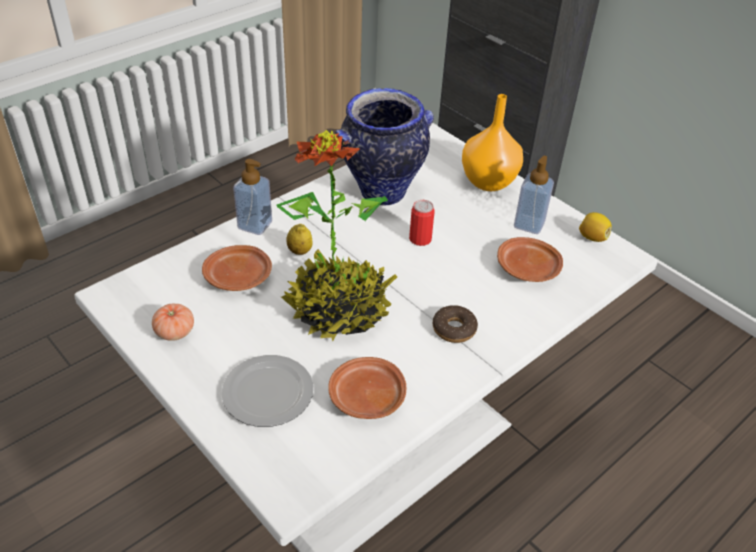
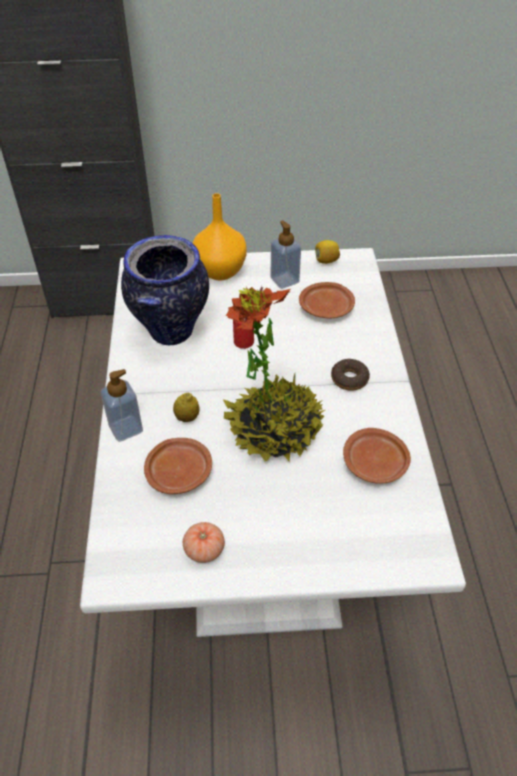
camera: 50 degrees left, 5 degrees up
plate [221,355,313,427] -> none

